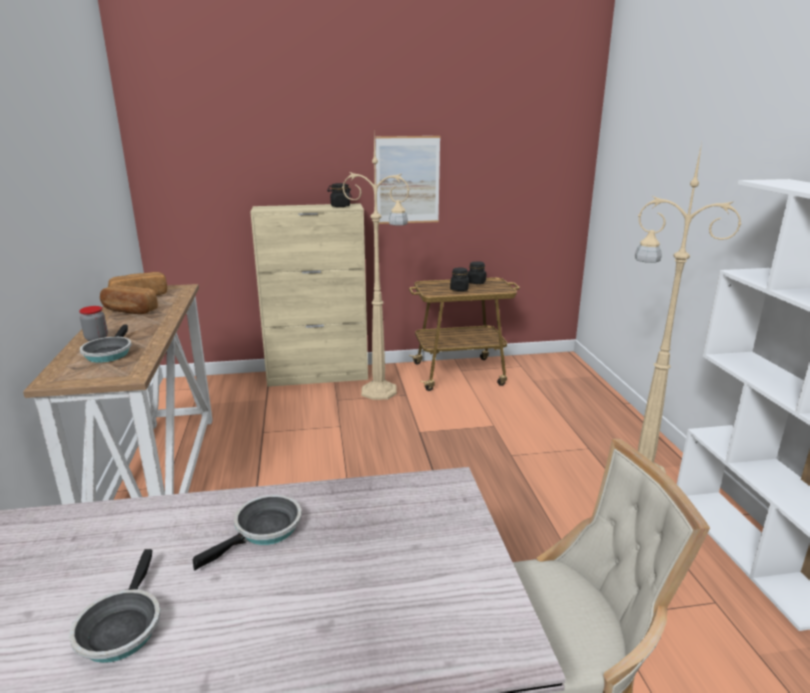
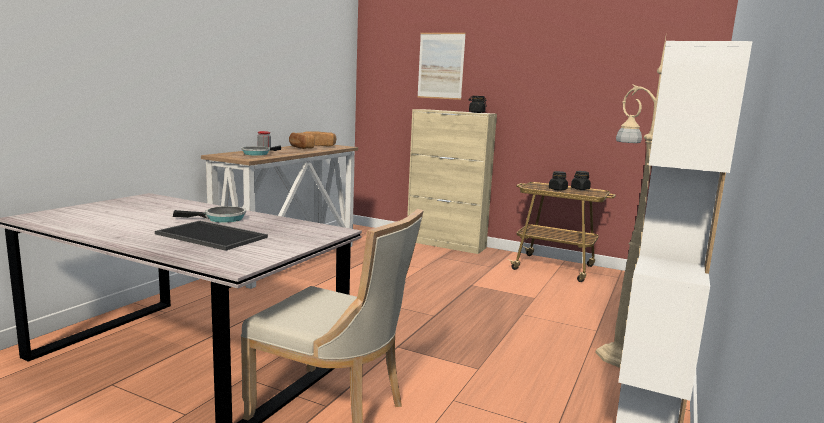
camera: 35 degrees right, 10 degrees down
frying pan [69,549,161,663] -> none
beige floor lamp [342,131,410,400] -> none
picture [375,136,440,224] -> picture moved to [417,33,466,100]
none -> tray [155,221,268,251]

